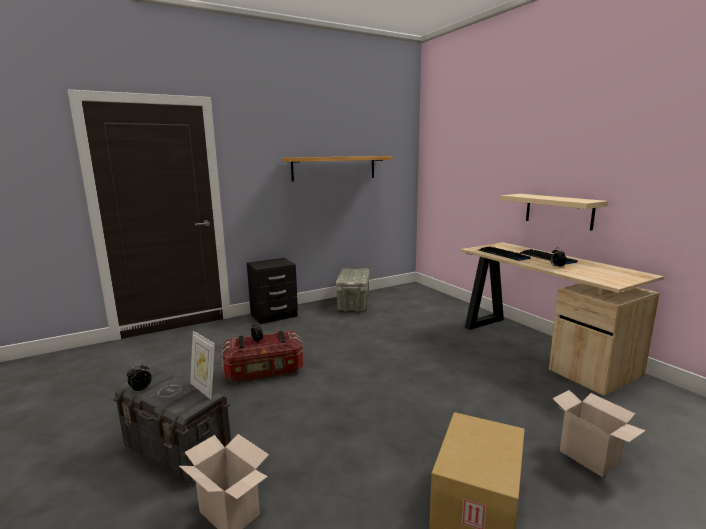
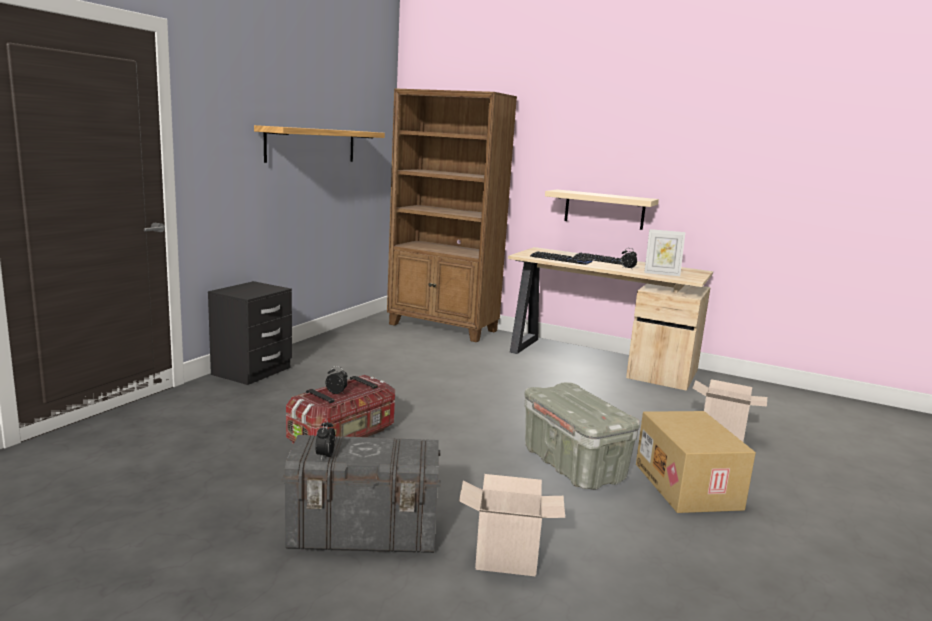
camera: 35 degrees left, 0 degrees up
picture frame [190,331,215,400] -> picture frame moved to [644,229,685,276]
grey storage box [335,268,370,312] -> grey storage box moved to [524,382,640,490]
none -> brown bookcase [387,88,517,342]

